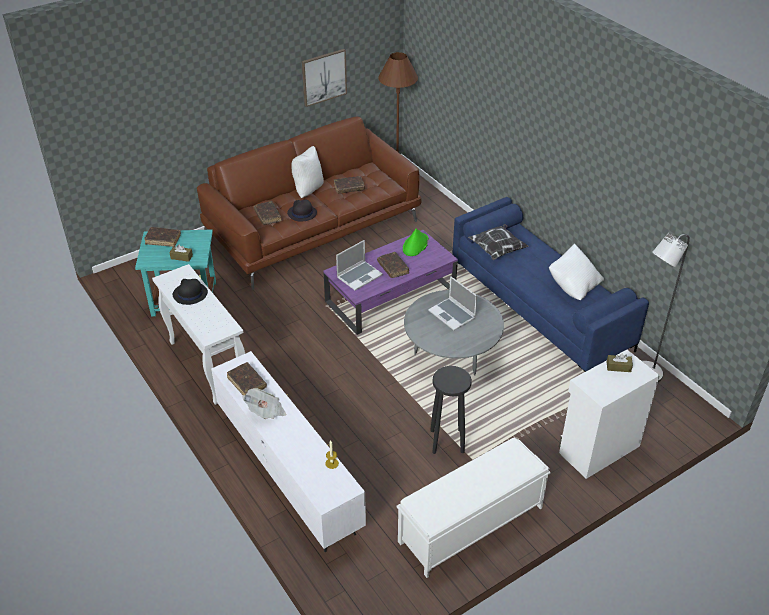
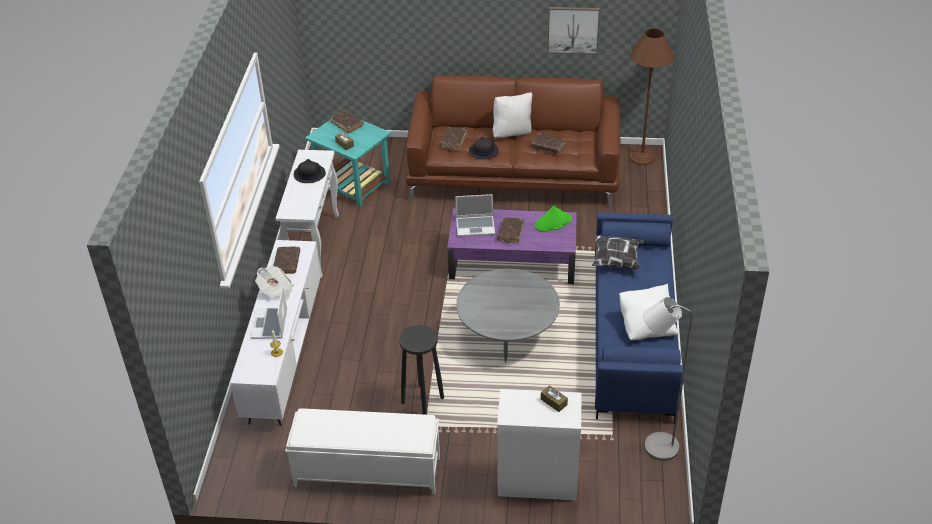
camera: 40 degrees right, 0 degrees up
laptop [428,276,477,330] -> laptop moved to [251,285,287,339]

